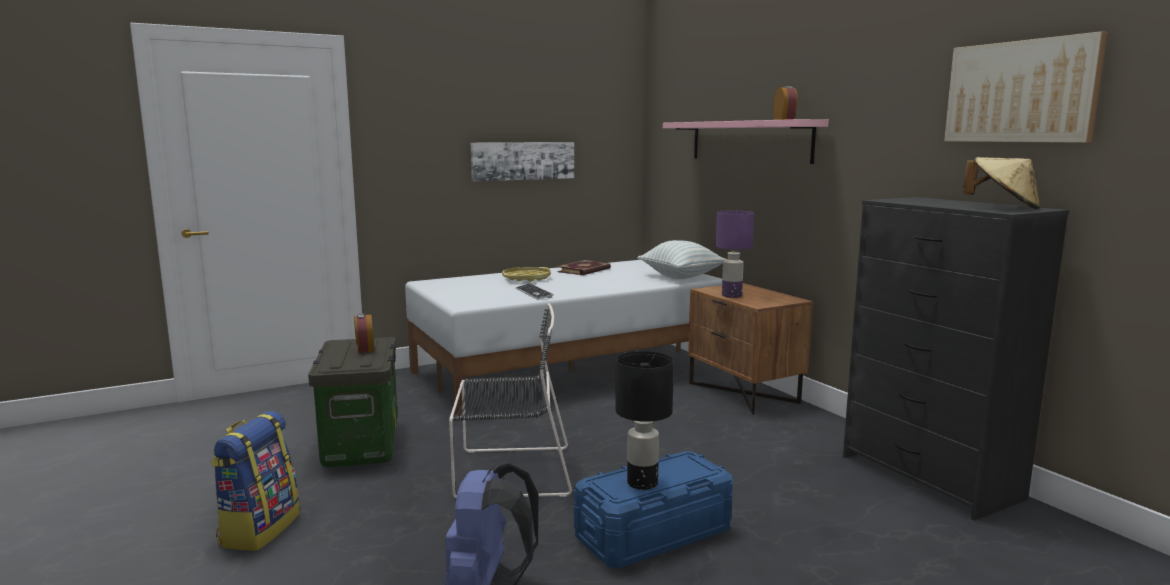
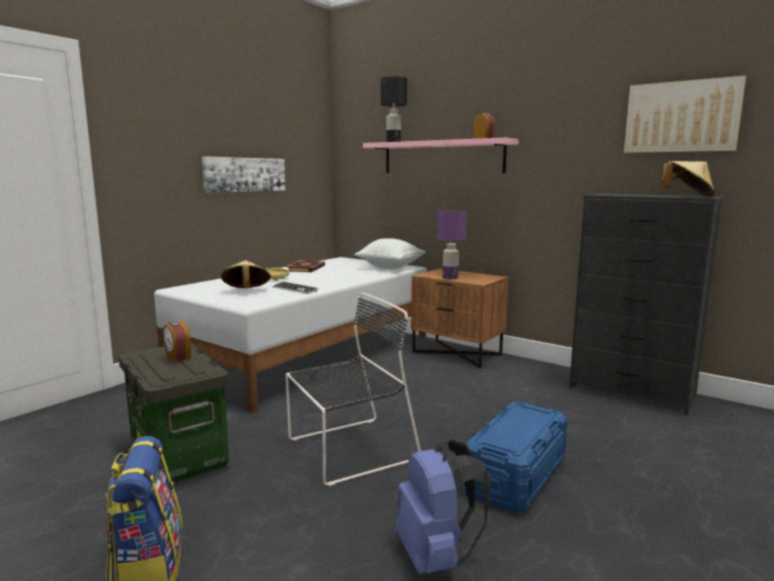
camera: 25 degrees left, 0 degrees up
black table lamp [615,351,674,490] -> black table lamp moved to [381,76,407,142]
none -> beige hat [221,260,271,288]

